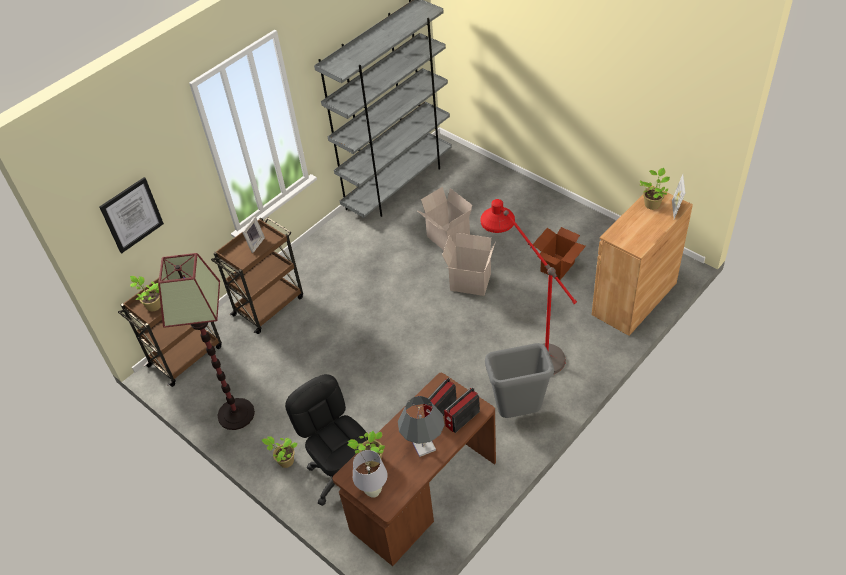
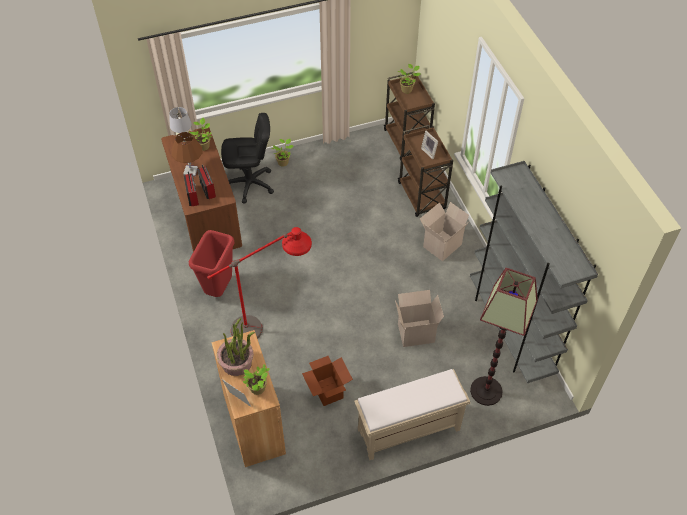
camera: 115 degrees right, 5 degrees up
picture [100,177,164,253] -> none
floor lamp [158,253,255,430] -> floor lamp moved to [470,268,538,406]
grey table lamp [398,396,445,457] -> brown table lamp [172,132,202,176]
cardboard box [442,233,496,296] -> cardboard box moved to [420,202,470,261]
grey trash can [485,343,554,418] -> red trash can [189,230,235,297]
none -> potted plant [217,318,255,376]
none -> beige bench [354,369,470,460]

